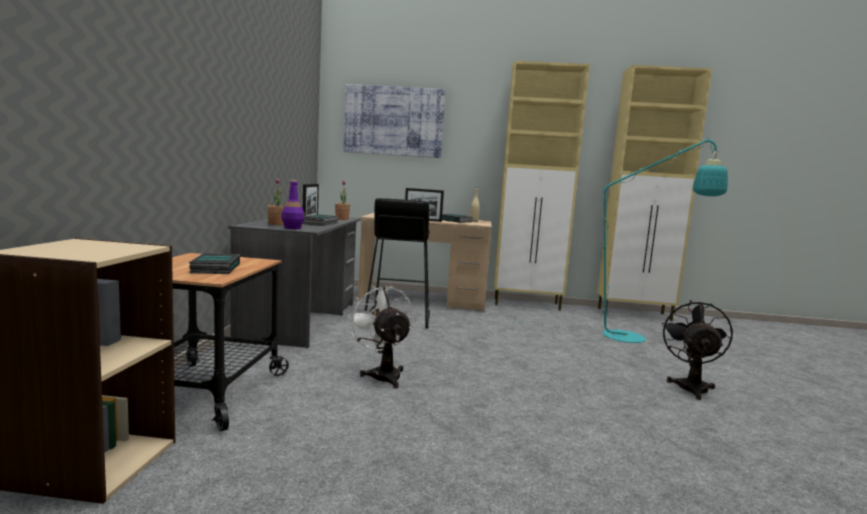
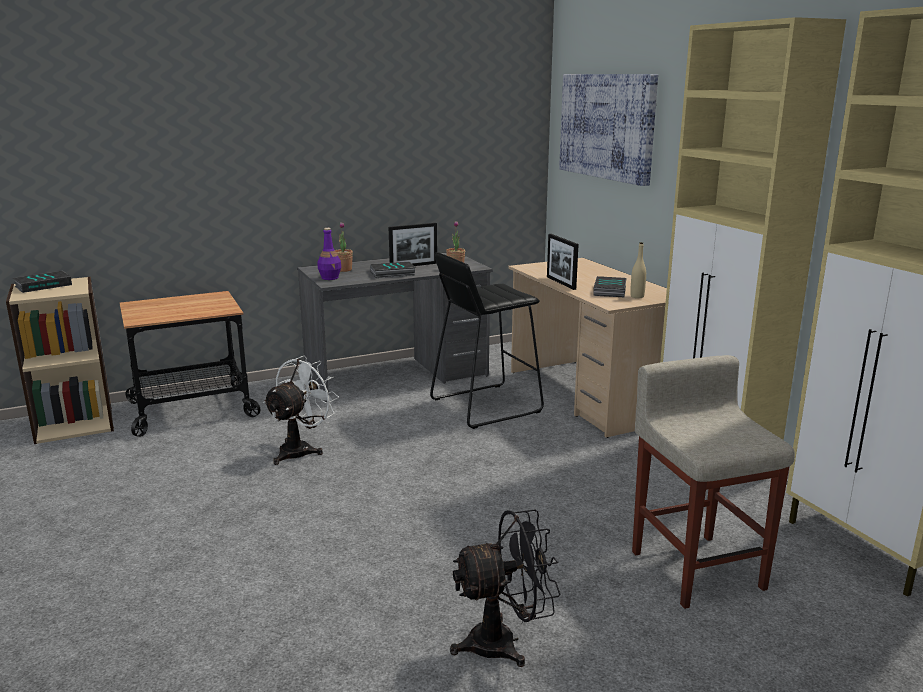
camera: 60 degrees right, 10 degrees up
book [189,253,240,274] -> book moved to [13,271,72,293]
turquoise floor lamp [515,138,728,343] -> beige stool [632,355,795,609]

